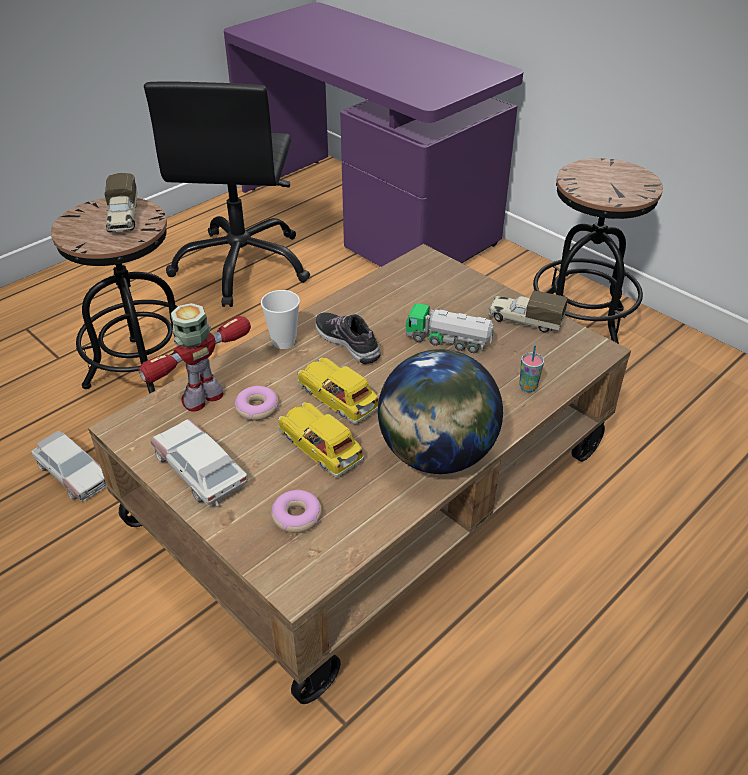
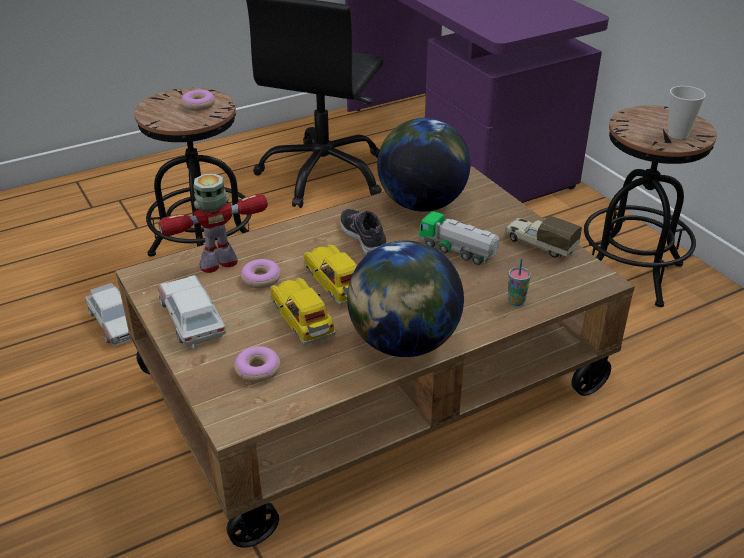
camera: 15 degrees right, 5 degrees down
toy truck [105,173,138,232] -> donut [181,90,215,111]
cup [261,290,300,349] -> cup moved to [668,86,706,139]
none -> globe [377,118,470,212]

